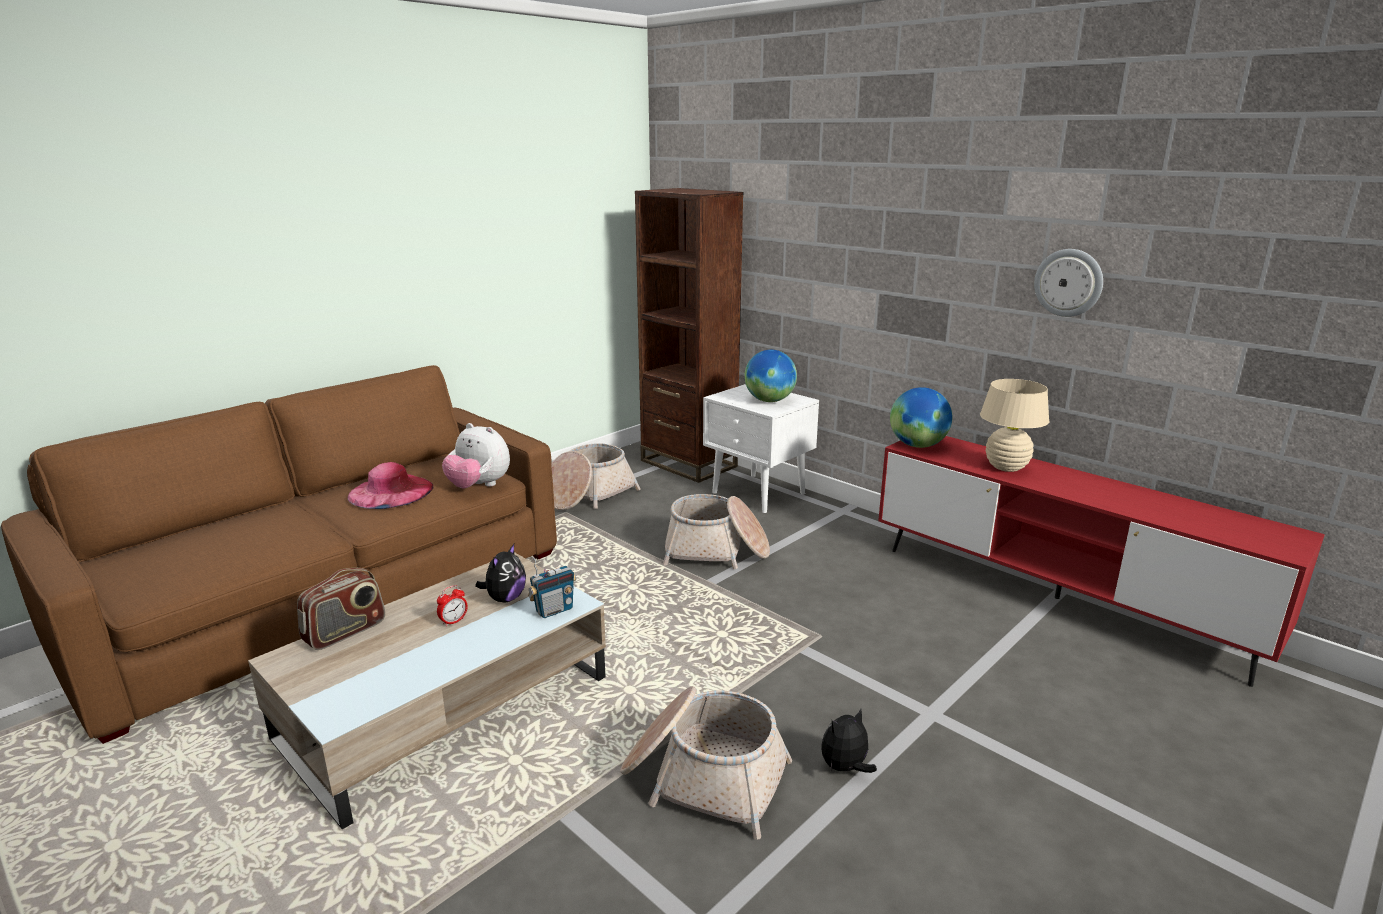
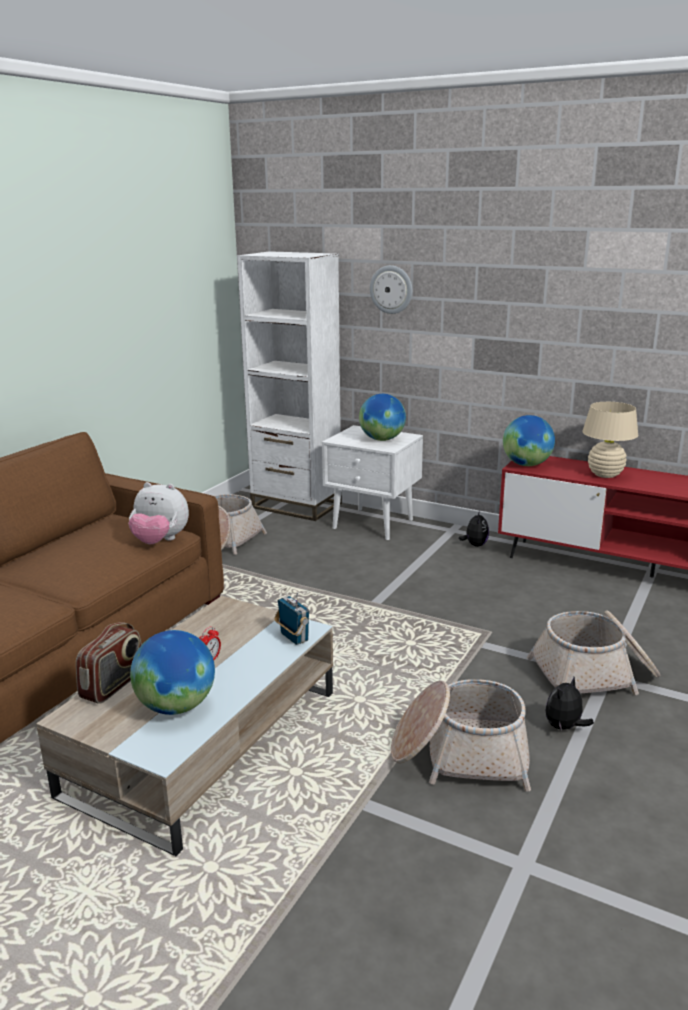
camera: 15 degrees left, 0 degrees up
pink hat [347,462,433,509] -> none
plush toy [475,544,526,602] -> plush toy moved to [459,510,489,547]
radio [528,556,576,618] -> radio turned 75 degrees counterclockwise [274,592,309,645]
brown bookcase [635,188,744,483] -> white bookcase [237,251,342,521]
basket [663,494,770,569] -> basket moved to [527,610,661,695]
wall clock [1034,249,1103,317] -> wall clock moved to [370,265,412,314]
none -> globe [130,630,215,715]

